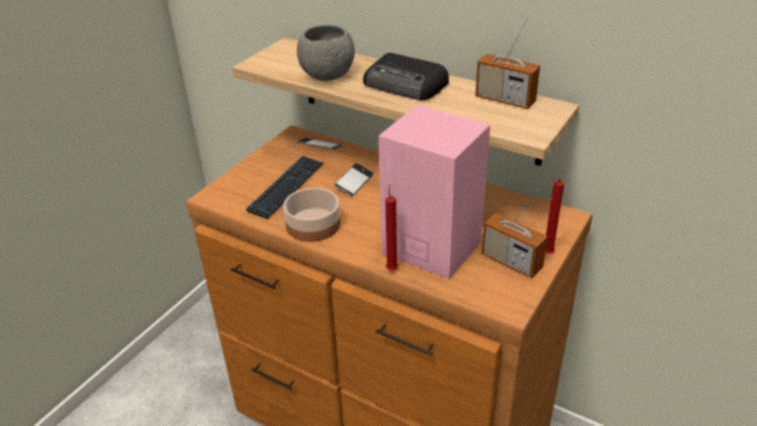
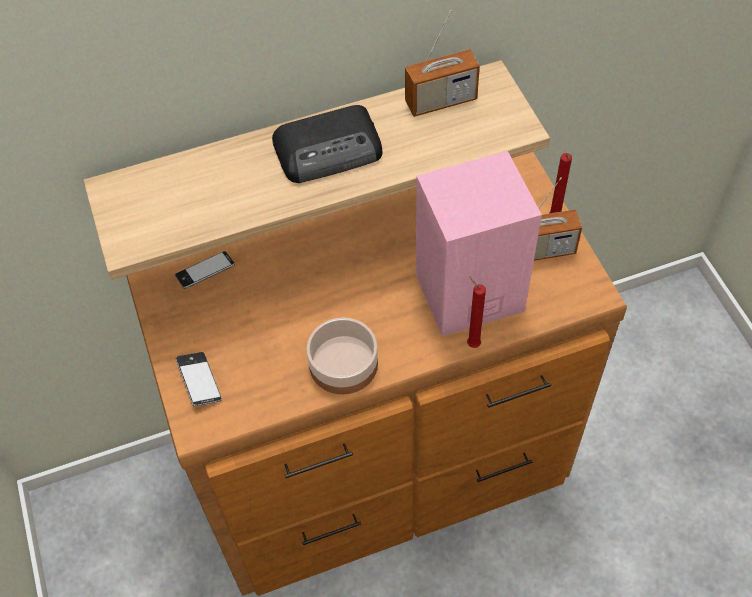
camera: 50 degrees left, 20 degrees up
keyboard [246,156,324,219] -> none
grey bowl [297,25,355,81] -> none
phone [334,163,373,196] -> phone moved to [176,352,222,406]

